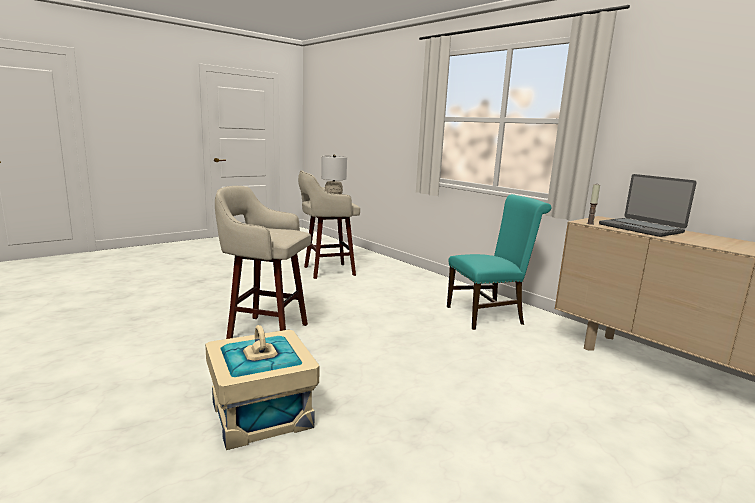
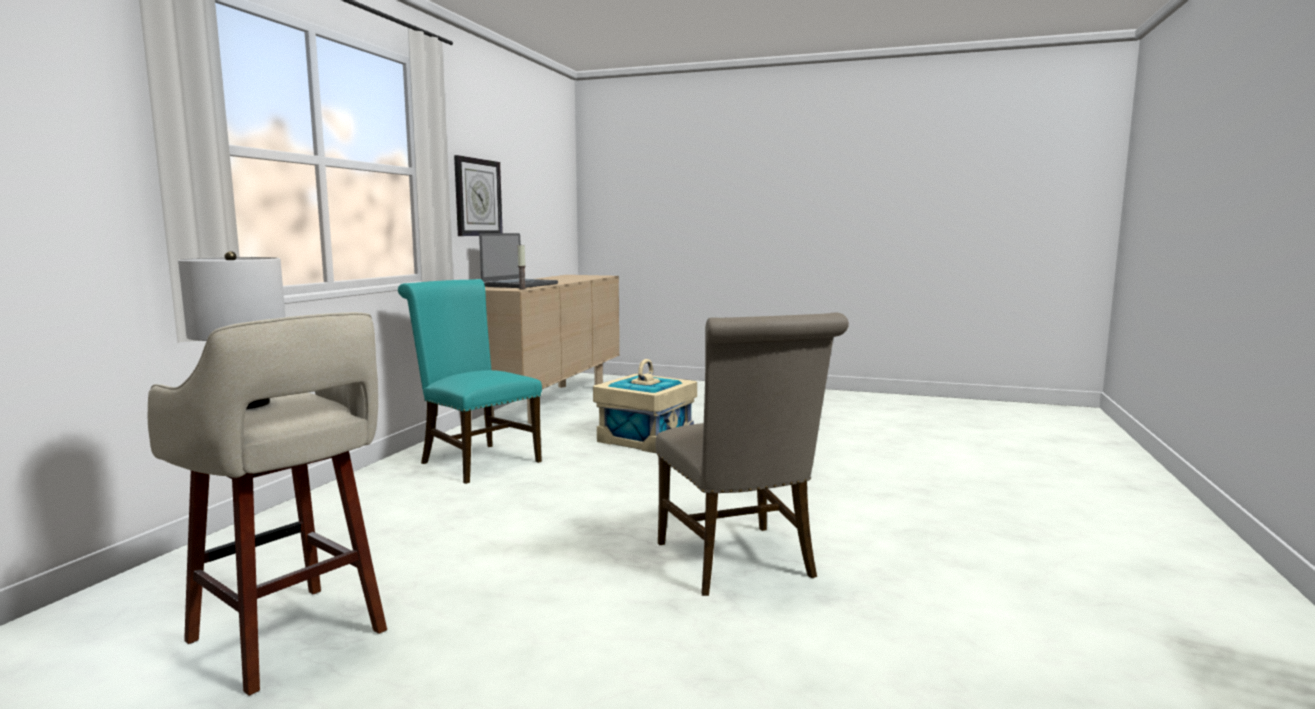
camera: 120 degrees left, 5 degrees down
beige storage box [205,325,320,450] -> beige storage box moved to [593,359,697,453]
beige stool [215,186,311,339] -> beige chair [655,313,849,596]
none -> wall clock [454,155,503,236]

